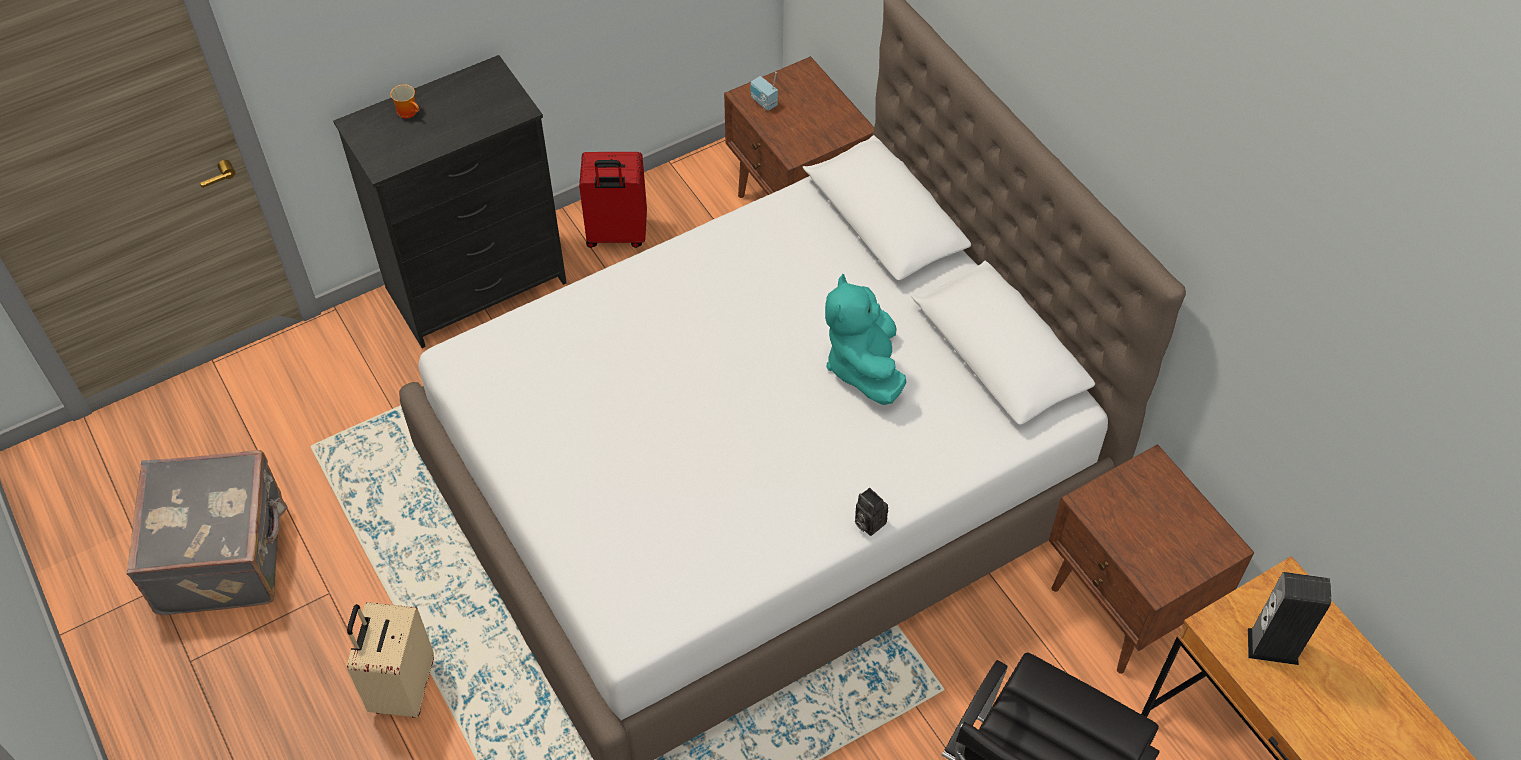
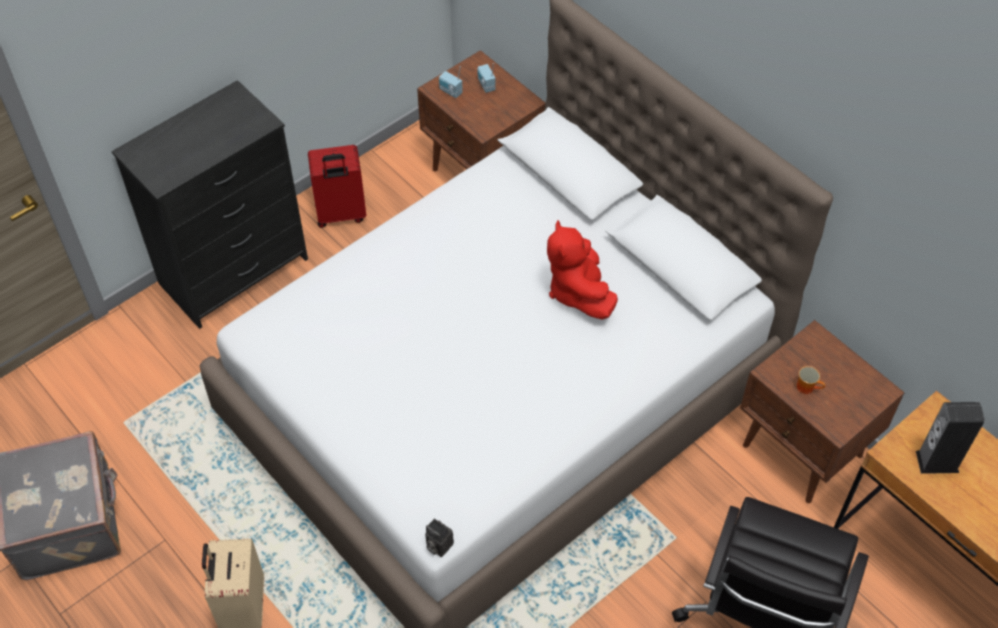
camera: 10 degrees left, 0 degrees up
mug [390,84,419,118] -> mug moved to [797,366,825,394]
turquoise plush toy [825,274,906,405] -> red plush toy [547,220,618,320]
camera [855,488,888,536] -> camera moved to [425,518,454,557]
none -> radio [477,63,495,93]

